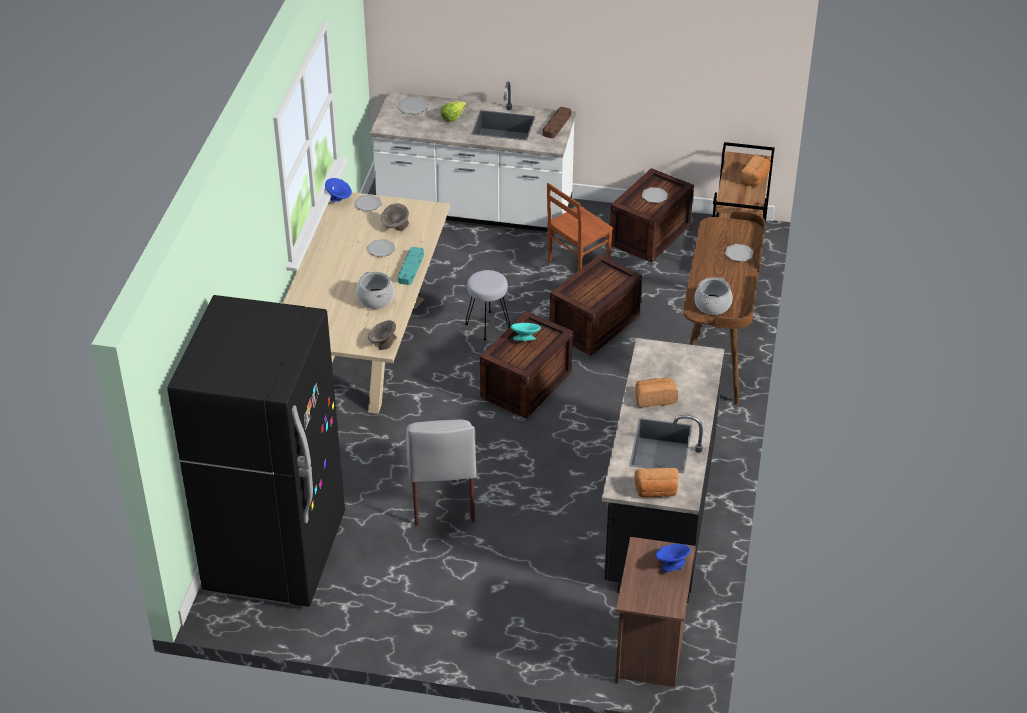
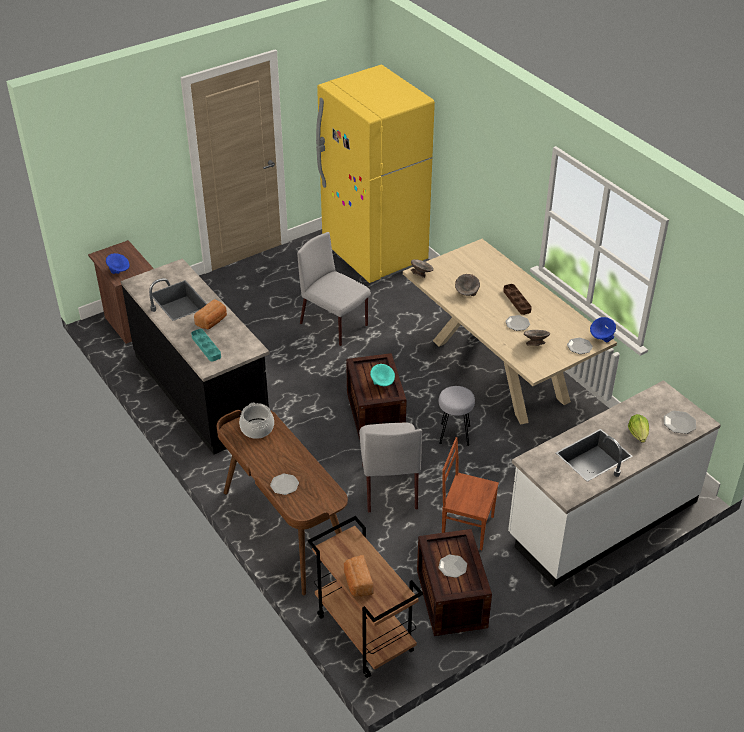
camera: 135 degrees right, 0 degrees up
black fridge [168,295,345,607] -> yellow fridge [316,65,435,283]
cooking pot [356,272,394,309] -> grey bowl [455,274,480,296]
turquoise tray [398,247,424,285] -> turquoise tray moved to [191,329,221,362]
brown tray [543,107,571,138] -> brown tray moved to [503,284,532,315]
brown chair [547,183,613,271] -> brown chair turned 75 degrees counterclockwise [442,437,499,550]
crate [550,254,642,356] -> grey chair [359,423,422,513]
bread [634,468,678,498] -> none

